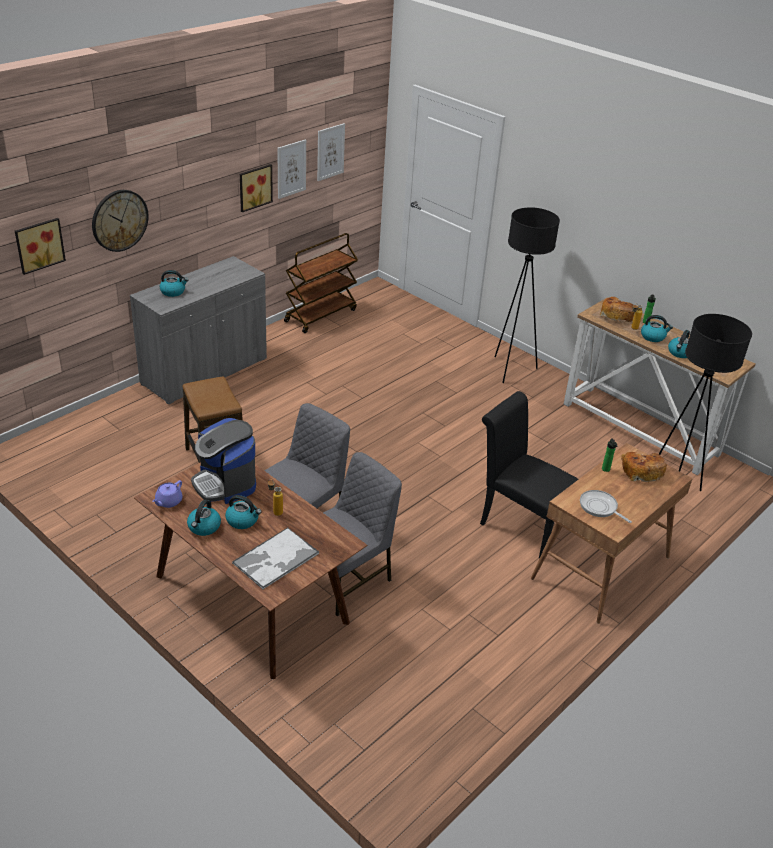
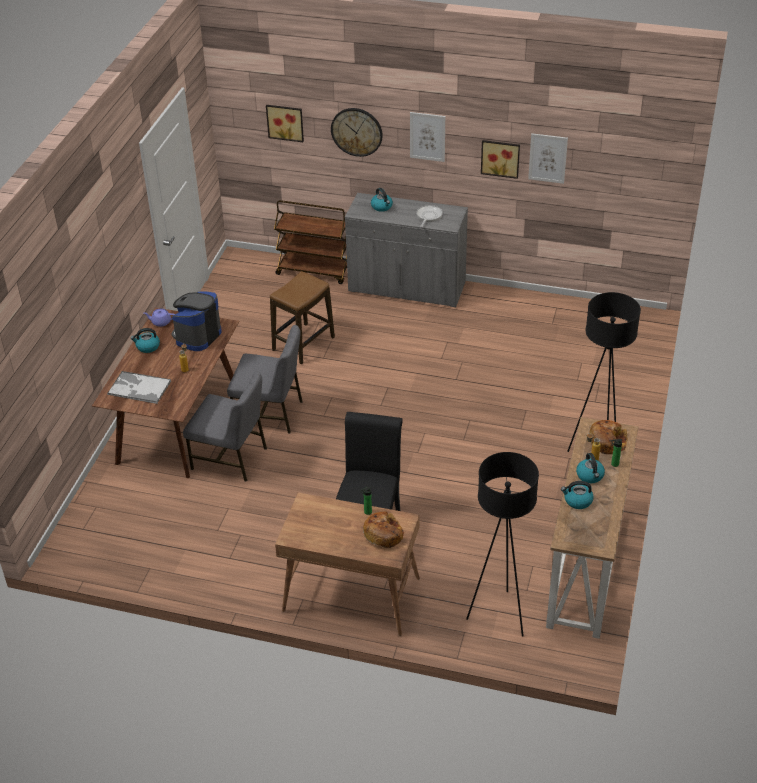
camera: 65 degrees right, 5 degrees up
kettle [225,495,262,529] -> none
brown cart [284,233,358,333] -> brown cart moved to [274,200,347,284]
picture [317,123,345,181] -> picture moved to [410,112,445,162]
frying pan [580,490,632,523] -> frying pan moved to [416,205,443,227]

